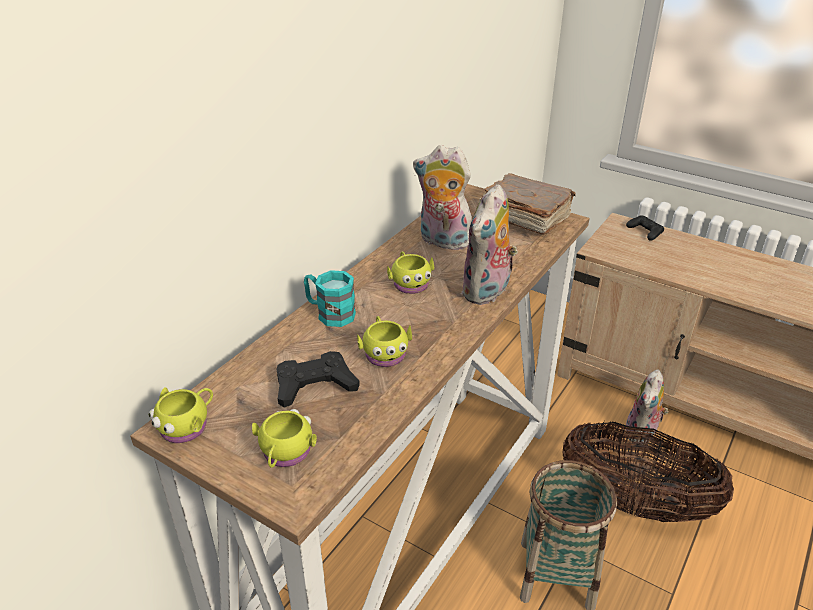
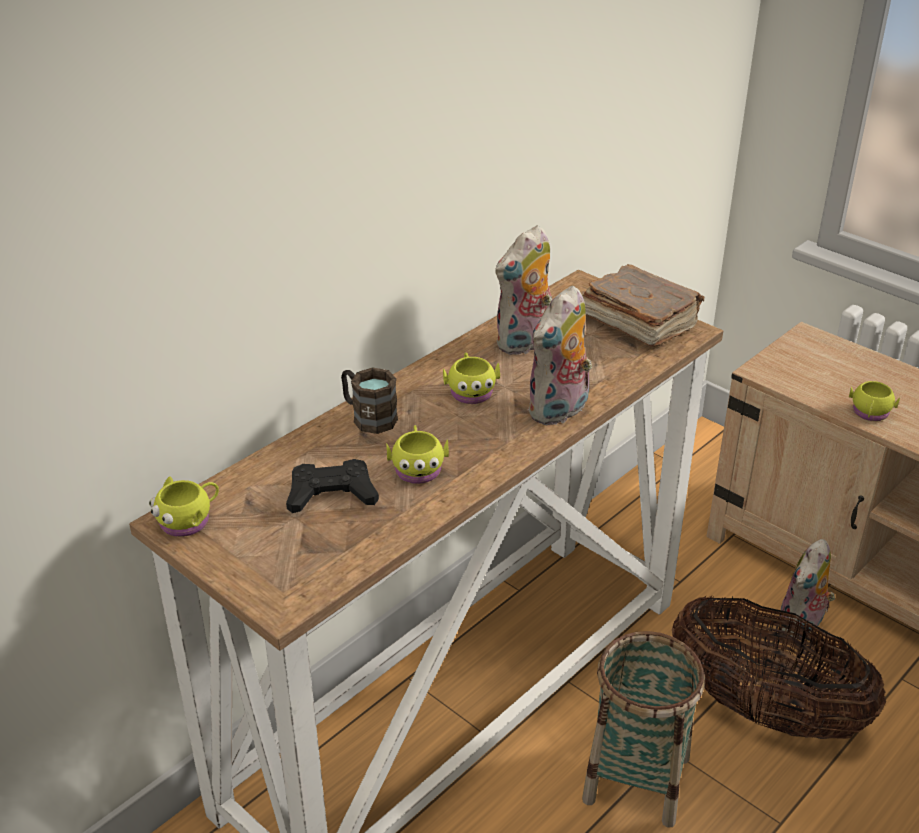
camera: 10 degrees right, 0 degrees up
yellow mug [252,409,317,468] -> yellow mug moved to [849,381,900,421]
turquoise mug [304,270,356,327] -> brown mug [341,368,398,434]
plush toy [413,145,472,250] -> plush toy turned 75 degrees counterclockwise [495,225,552,356]
black game controller [626,215,664,241] -> none

